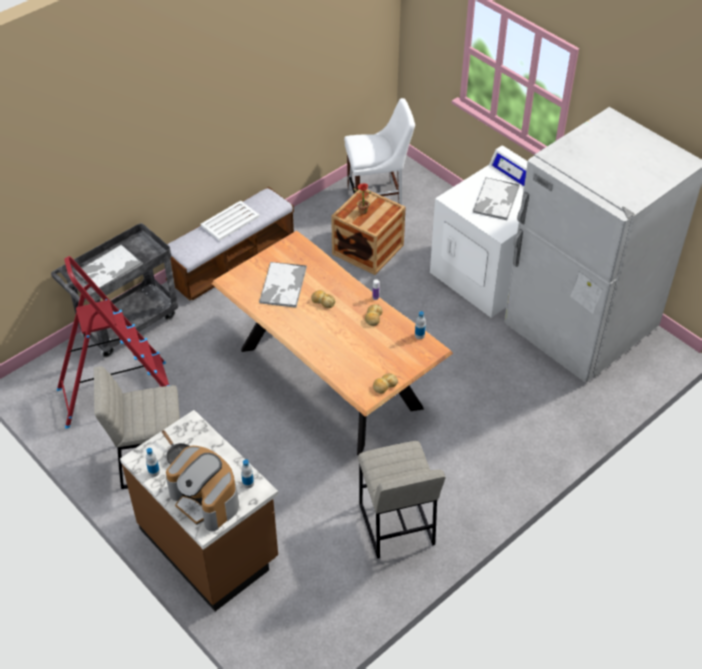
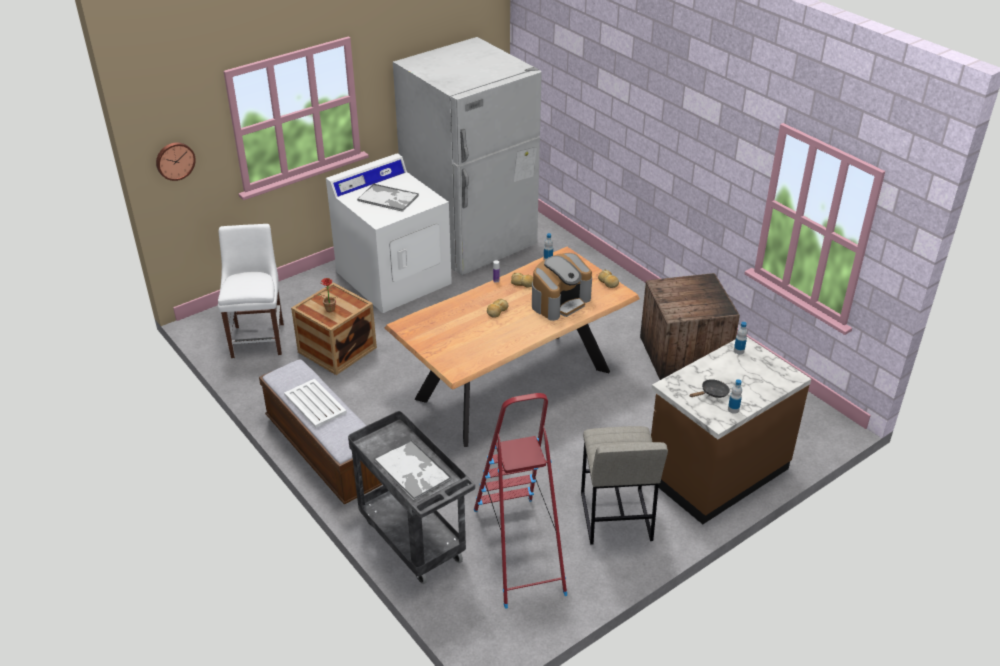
camera: 85 degrees left, 10 degrees down
coffee machine [166,446,239,531] -> coffee machine moved to [532,253,592,321]
tray [259,262,307,308] -> none
grey chair [358,441,445,559] -> crate [640,273,740,380]
none -> wall clock [156,142,196,181]

